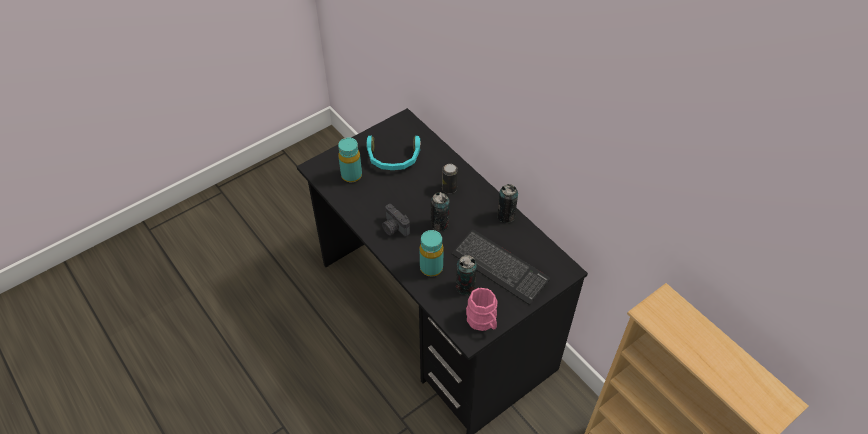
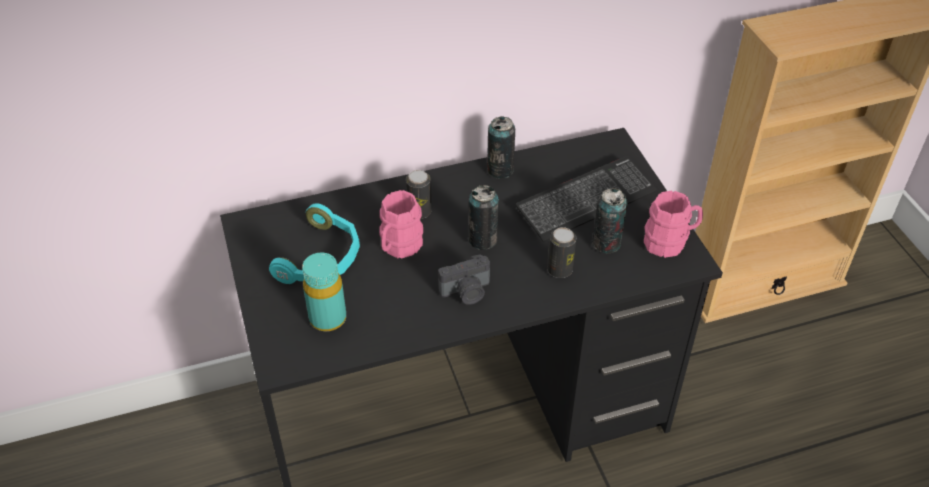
camera: 70 degrees left, 5 degrees down
turquoise bottle [420,230,444,277] -> can [547,227,576,278]
none -> pink mug [379,190,423,259]

